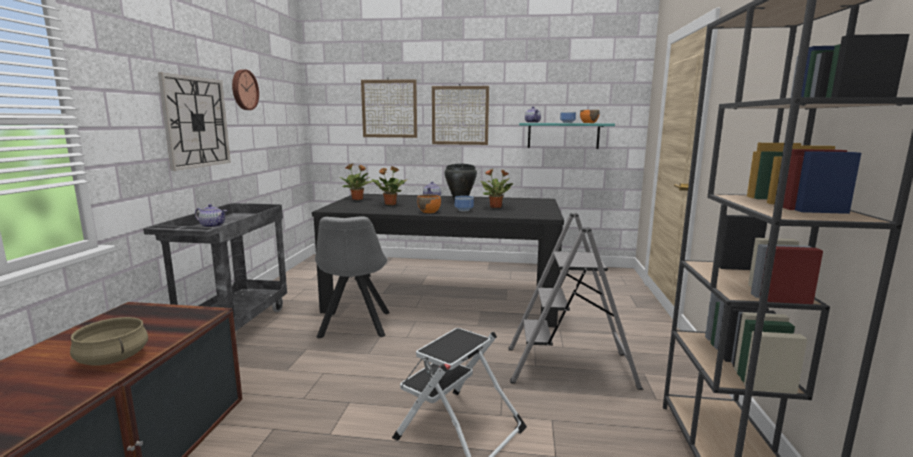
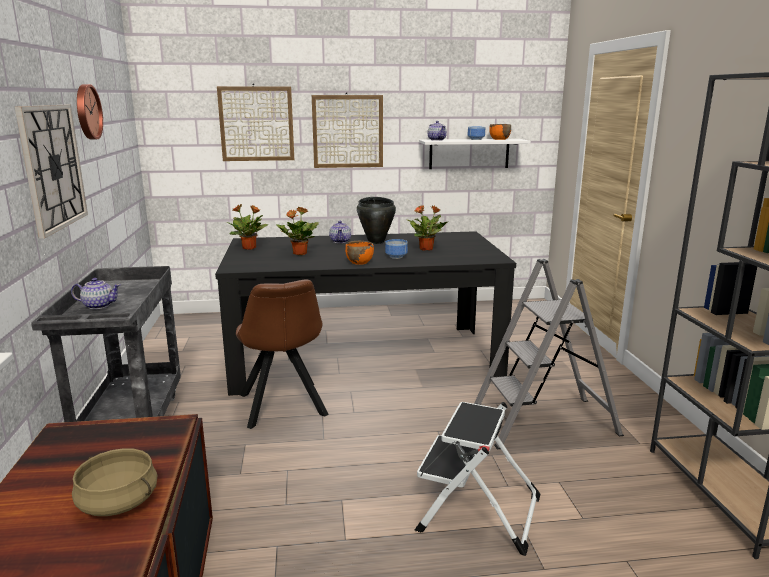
camera: 15 degrees left, 5 degrees up
grey chair [315,216,390,339] -> brown chair [236,279,328,429]
turquoise shelf [519,123,615,149] -> white shelf [419,139,531,169]

